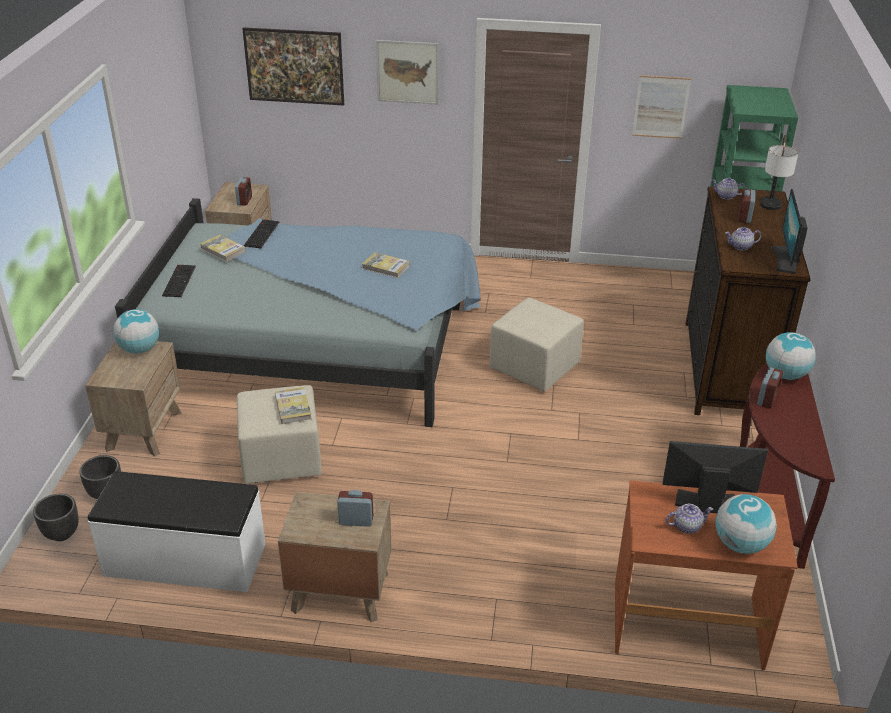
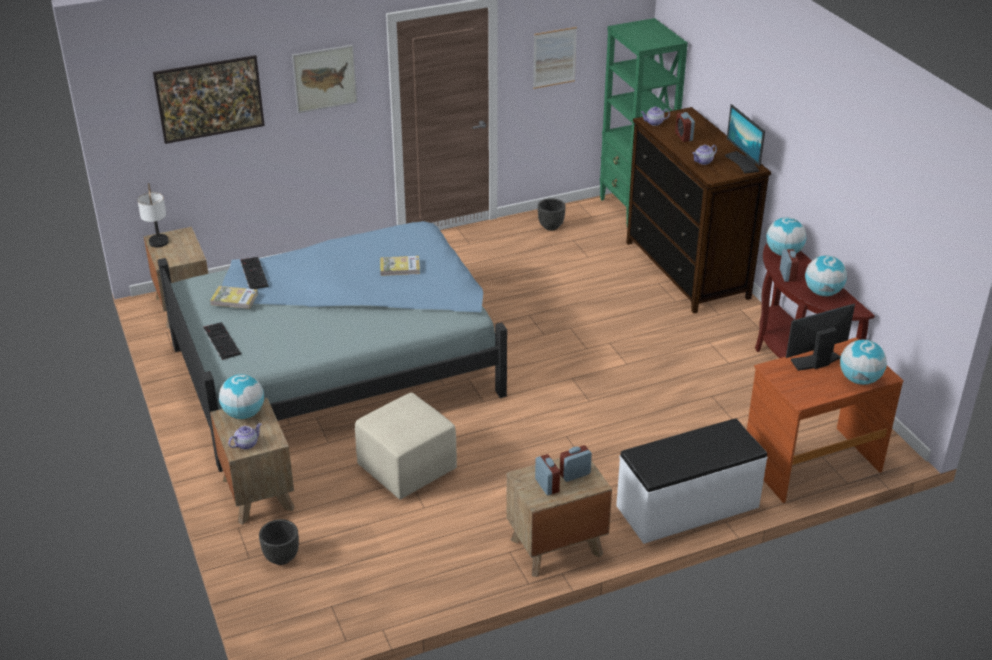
camera: 30 degrees left, 0 degrees up
black planter [33,494,79,541] -> black planter moved to [538,198,565,231]
white bench [88,471,266,592] -> white bench moved to [616,418,768,544]
alarm clock [235,177,252,206] -> alarm clock moved to [535,454,560,496]
book [275,387,312,424] -> none
beige ottoman [489,298,584,392] -> none
teapot [666,504,713,534] -> teapot moved to [228,423,261,450]
table lamp [760,135,798,210] -> table lamp moved to [137,183,169,248]
none -> globe [805,255,847,296]

